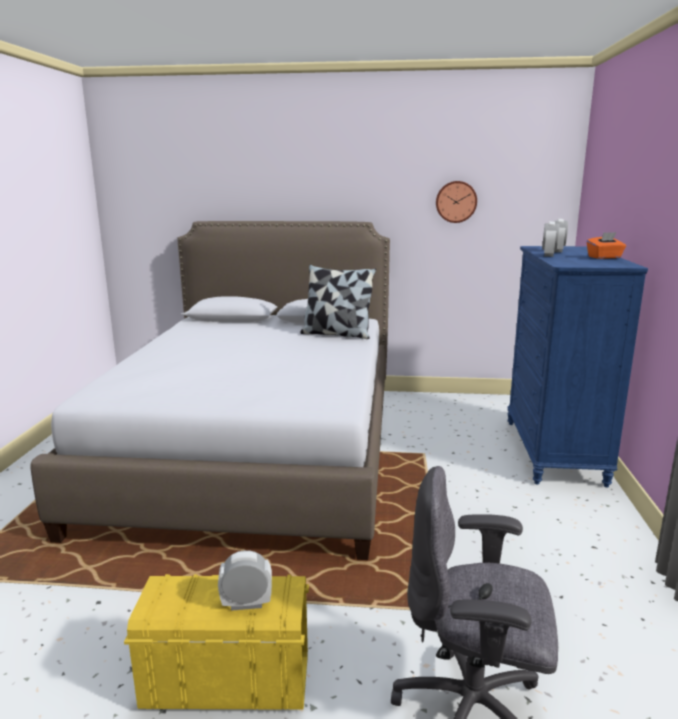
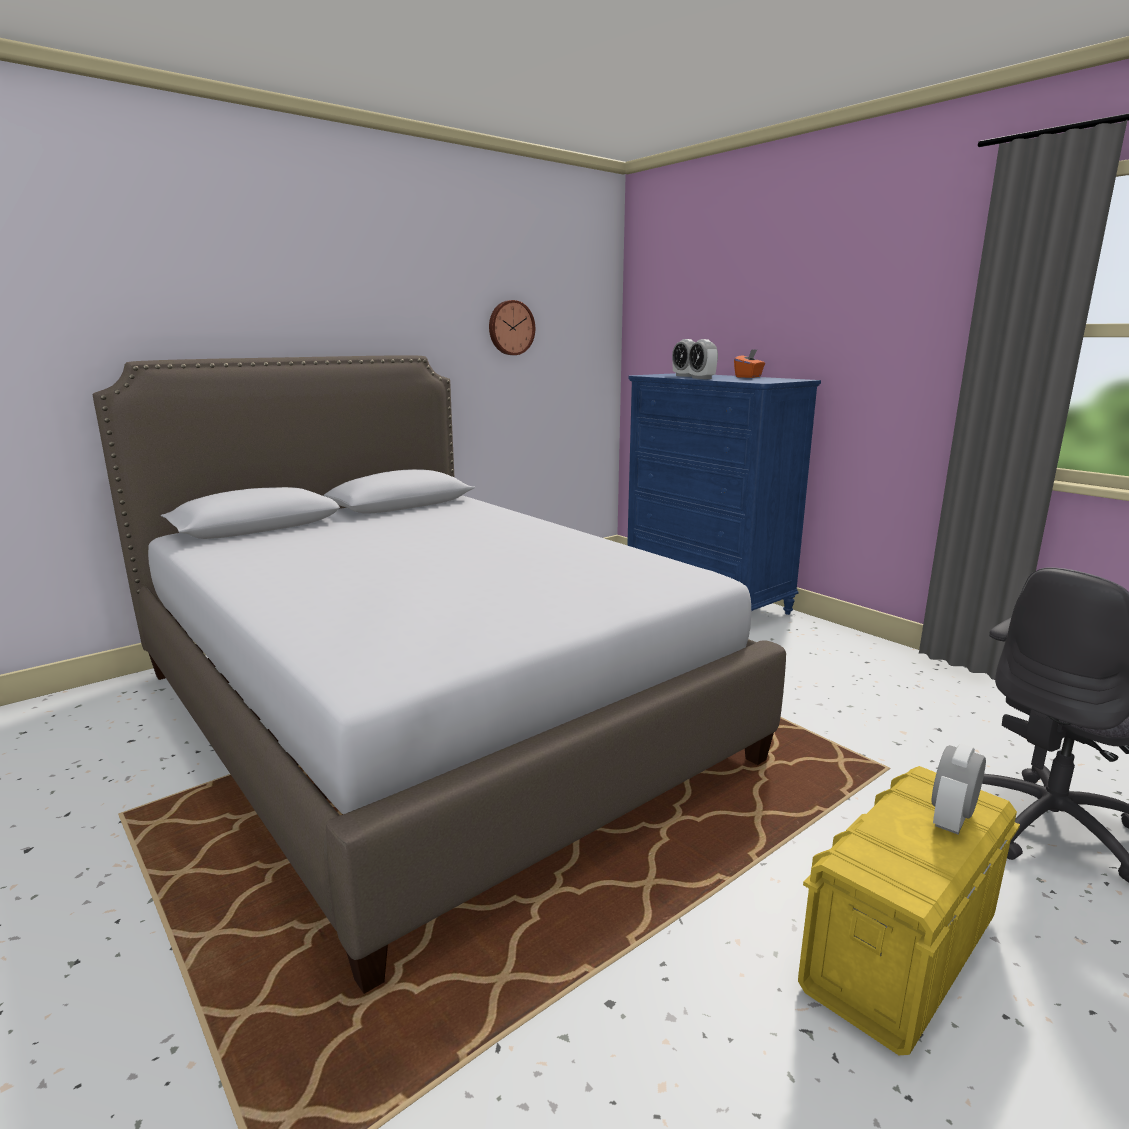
camera: 45 degrees left, 0 degrees up
pillow [300,265,376,339] -> none

